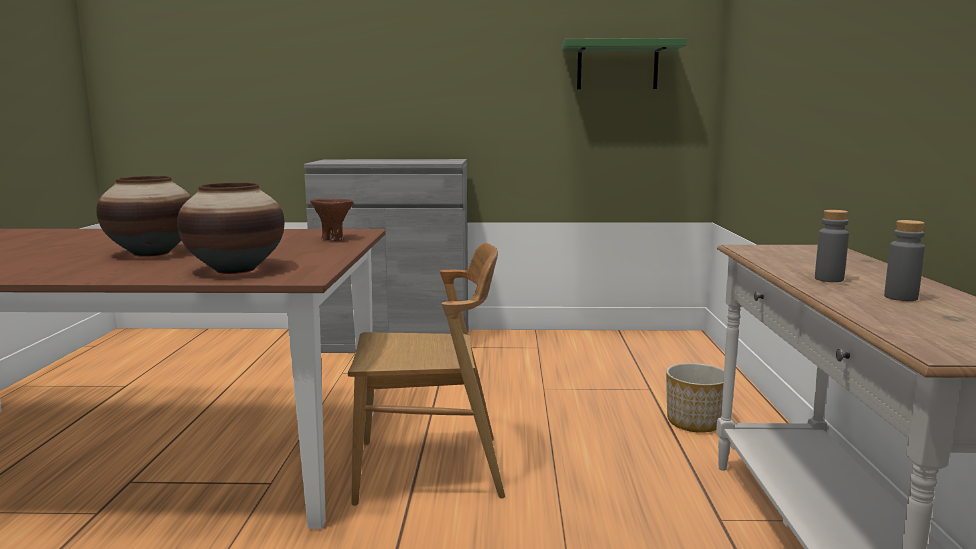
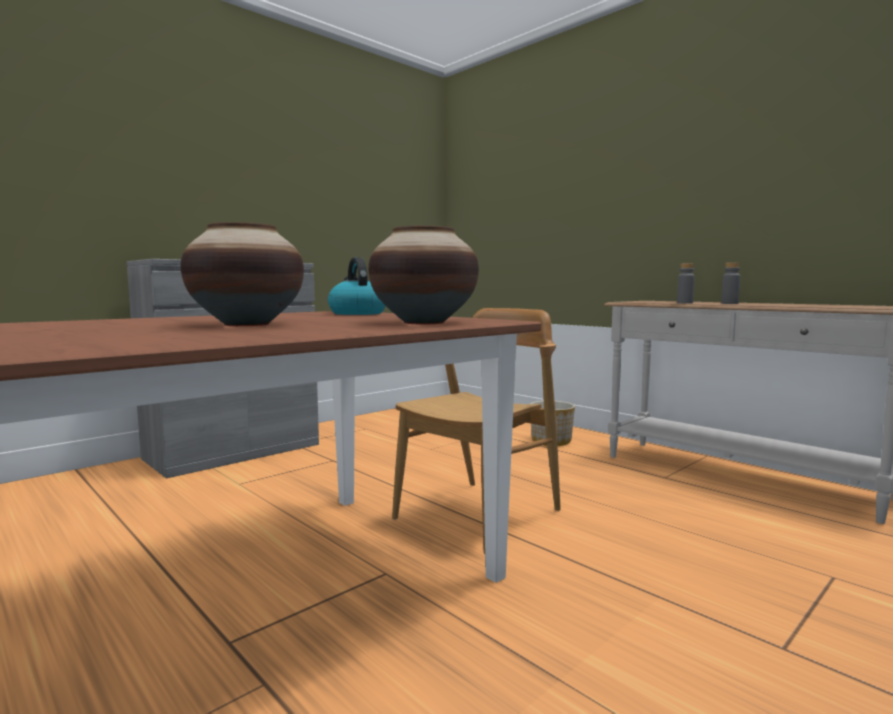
camera: 45 degrees left, 5 degrees down
brown bowl [310,199,353,241] -> kettle [328,257,386,315]
green shelf [561,38,687,89] -> none
grey bottle [884,220,925,301] -> grey bottle moved to [677,263,695,303]

